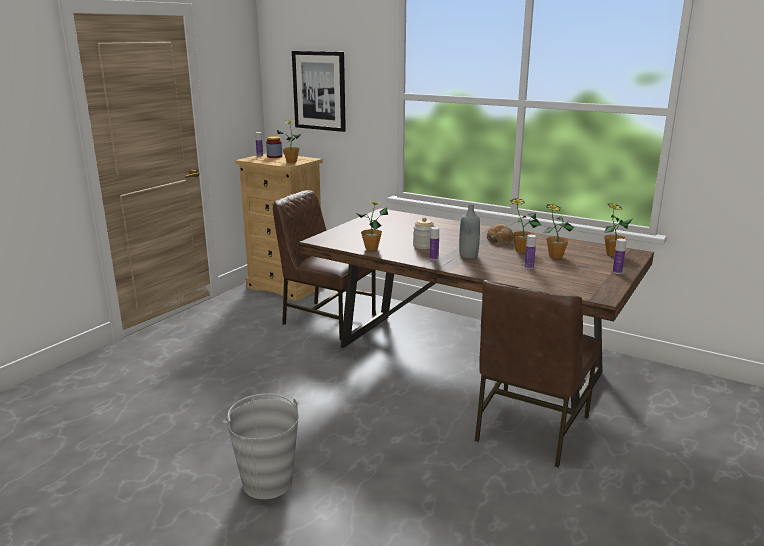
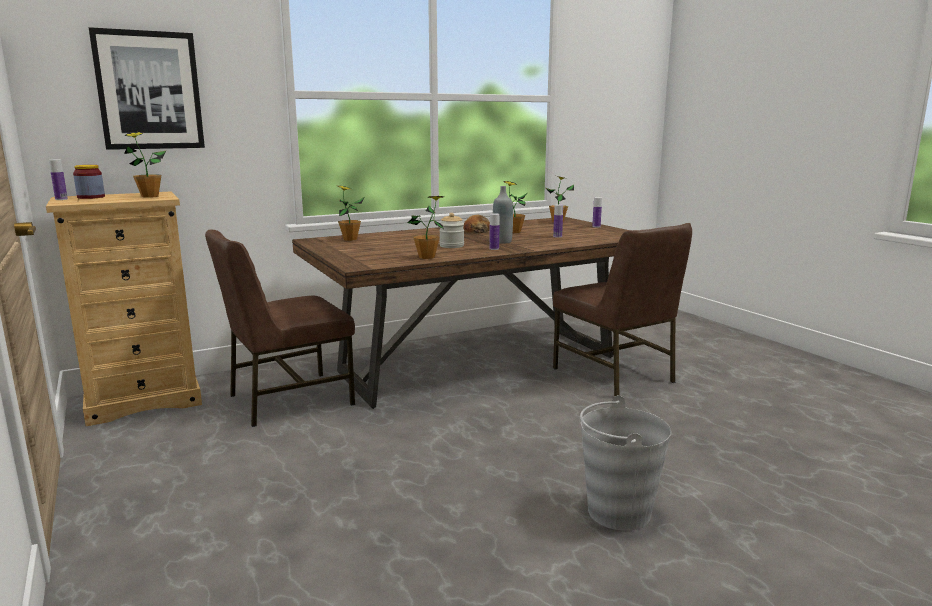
camera: 60 degrees left, 5 degrees down
potted plant [544,204,574,259] -> potted plant moved to [338,186,364,241]

